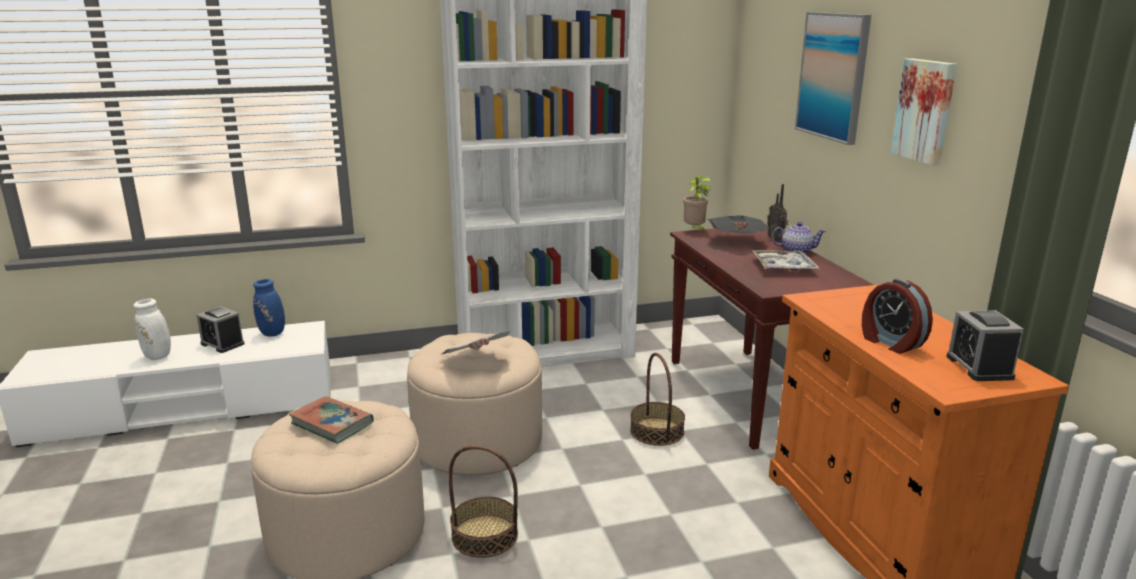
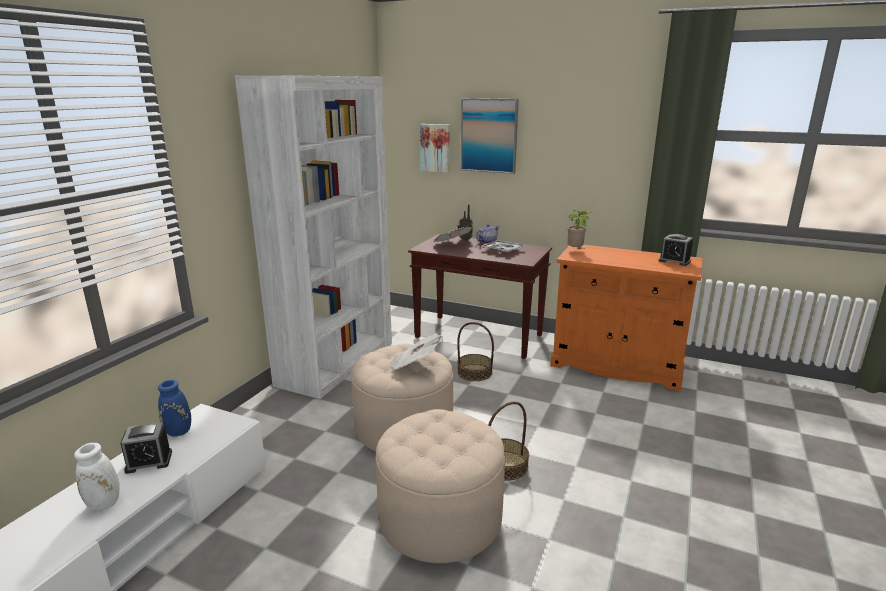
camera: 50 degrees left, 0 degrees up
book [289,396,374,444] -> none
potted plant [683,175,711,232] -> potted plant moved to [567,210,591,249]
alarm clock [862,279,933,354] -> none
picture [891,58,957,165] -> picture moved to [420,124,450,173]

